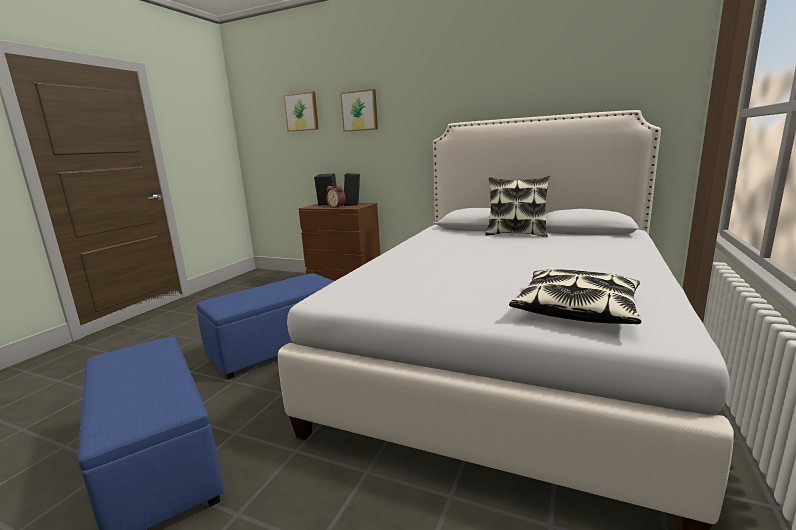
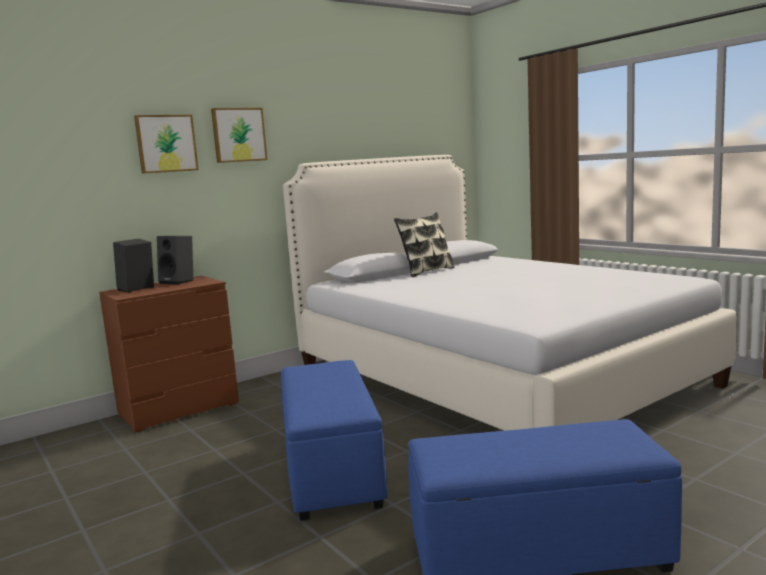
camera: 60 degrees left, 5 degrees down
picture [283,91,319,132] -> picture moved to [211,108,267,163]
alarm clock [326,186,346,208] -> none
pillow [509,269,642,324] -> none

